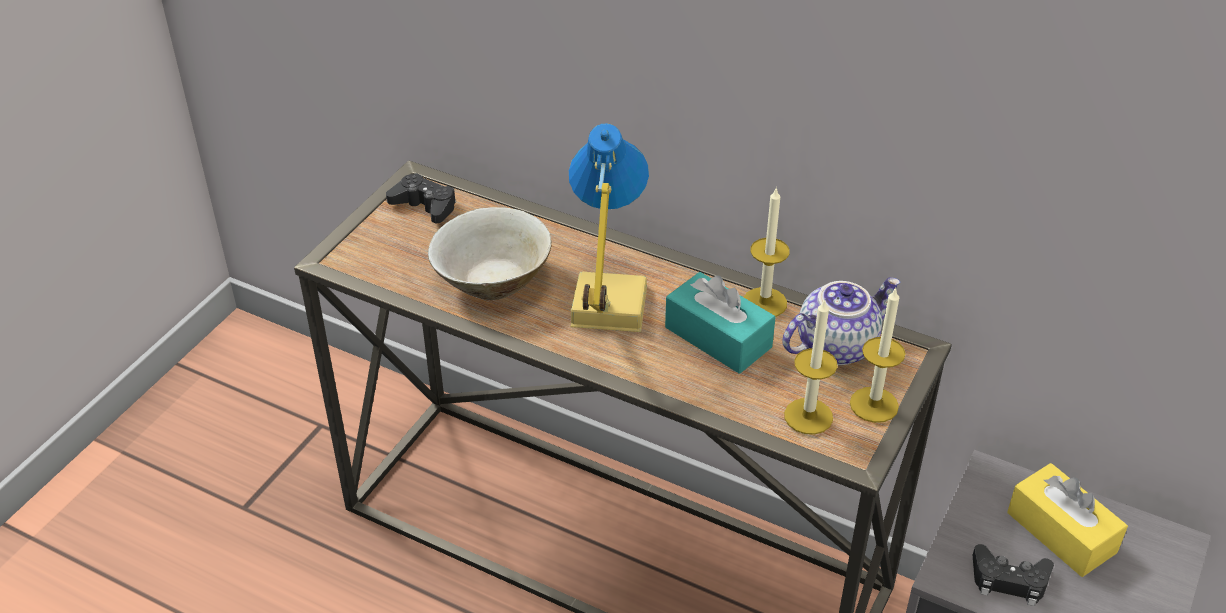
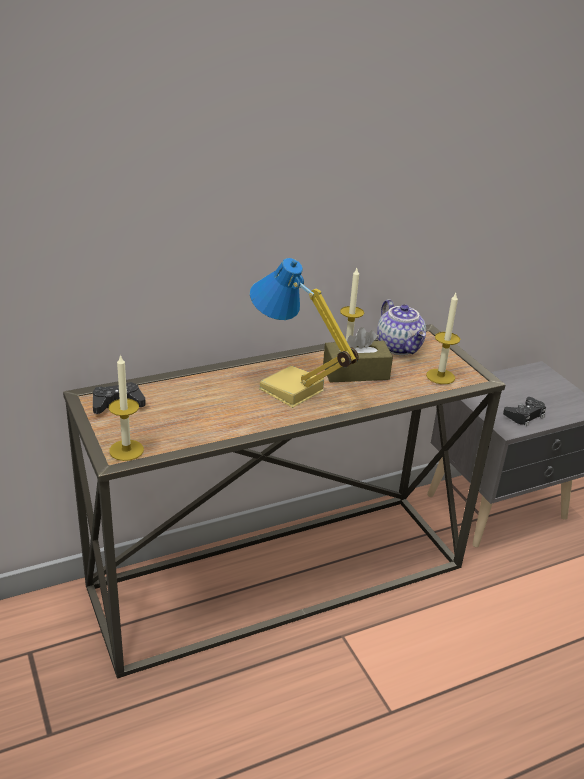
camera: 55 degrees left, 10 degrees down
beige bowl [428,207,552,300] -> none
turquoise tissue box [665,272,776,374] -> brown tissue box [323,327,393,383]
teapot [783,277,901,365] -> teapot turned 150 degrees clockwise [377,299,426,355]
candle [850,287,906,423] -> candle moved to [109,354,144,461]
yellow tissue box [1007,463,1128,577] -> none

